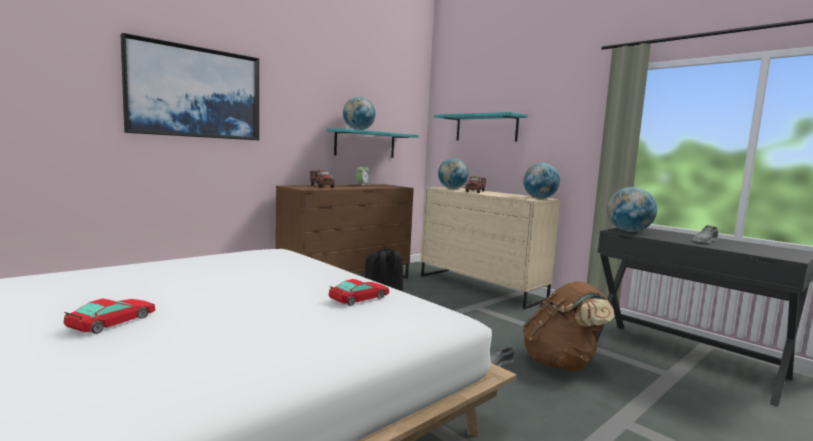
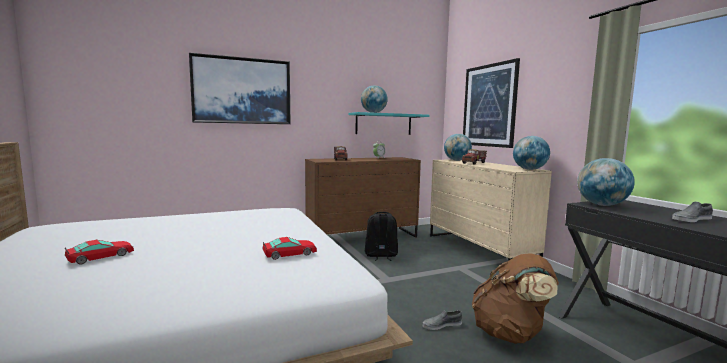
camera: 20 degrees right, 0 degrees up
turquoise shelf [434,112,528,142] -> picture [463,58,520,148]

